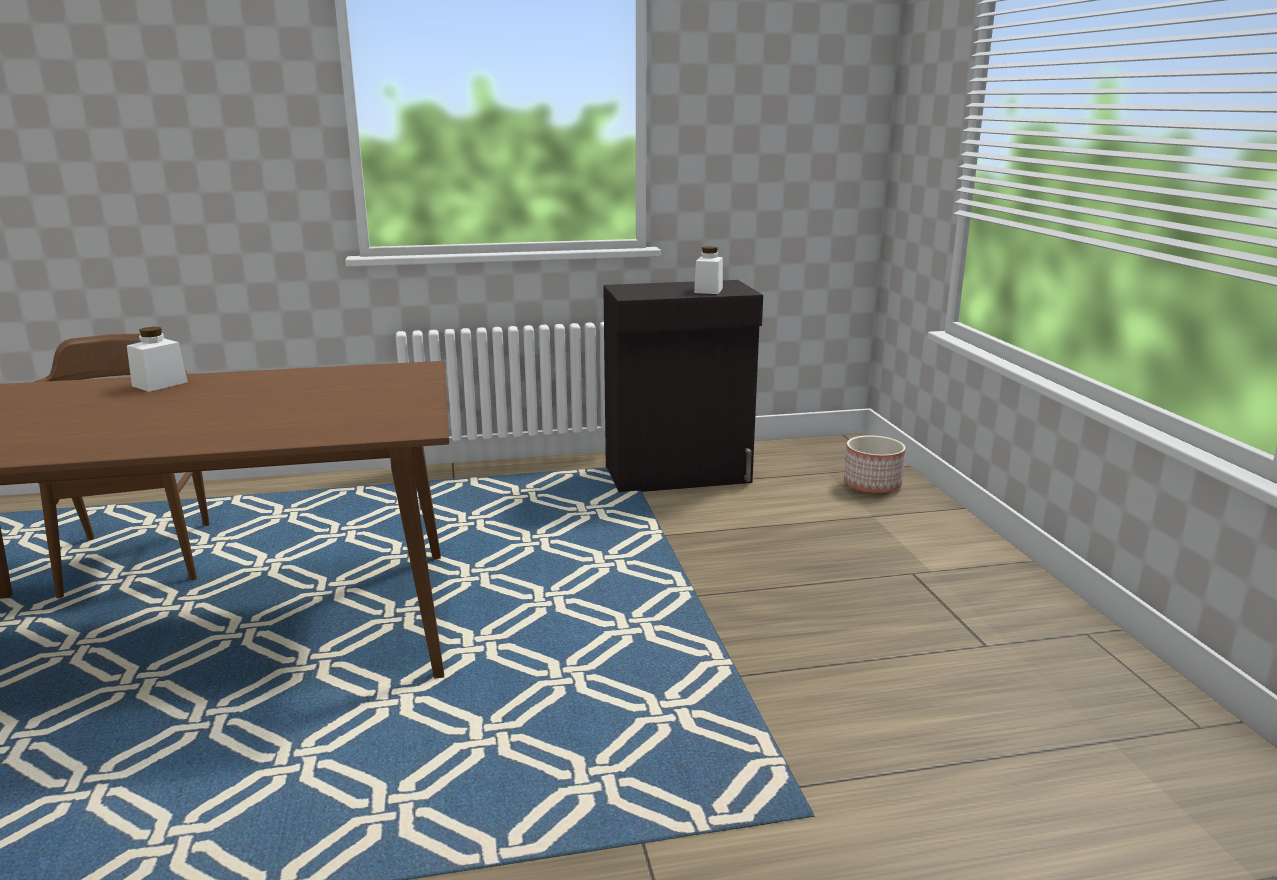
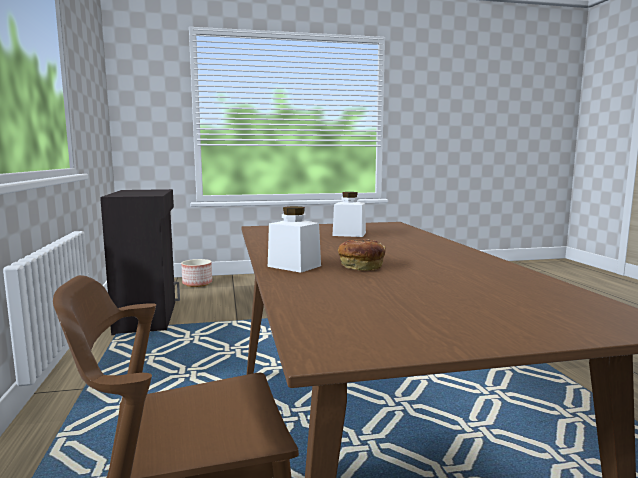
camera: 90 degrees left, 10 degrees down
white jar [694,246,723,294] -> white jar moved to [332,192,366,237]
none -> bread [338,239,386,271]

